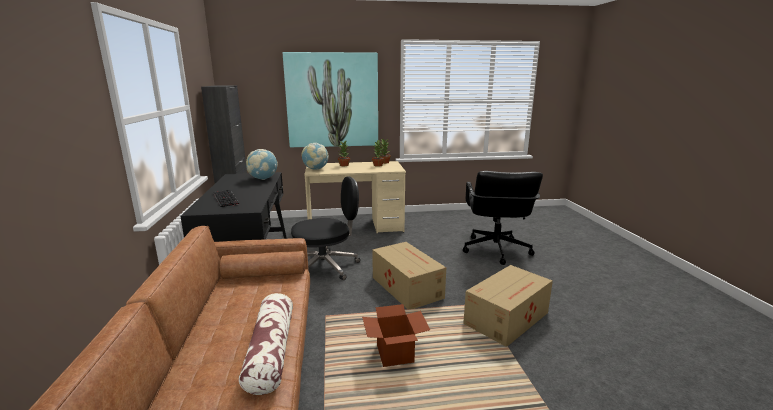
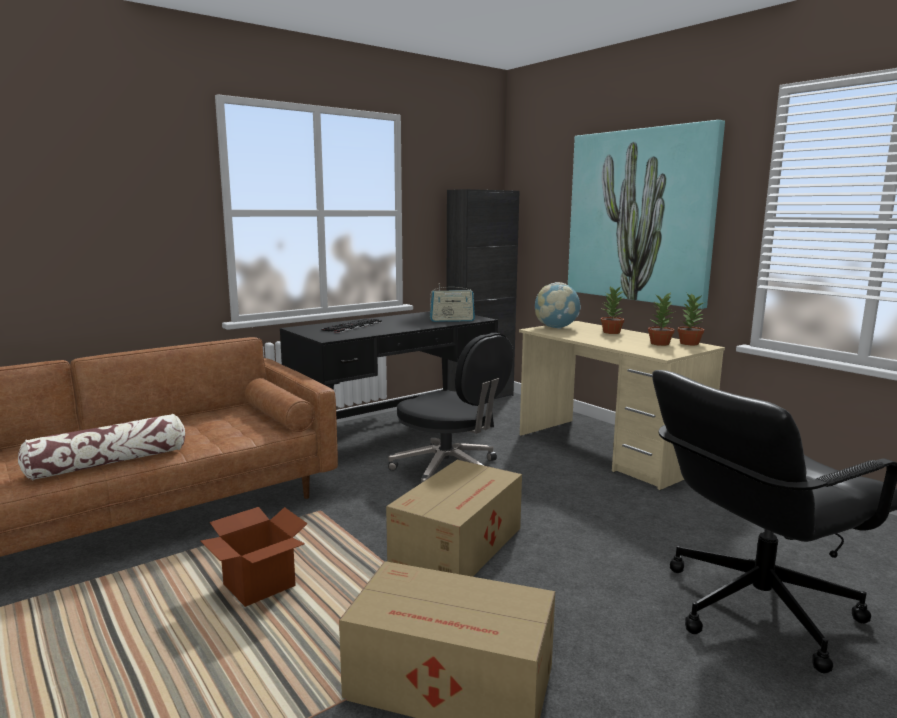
camera: 60 degrees right, 5 degrees down
globe [246,149,278,180] -> radio [430,283,475,322]

